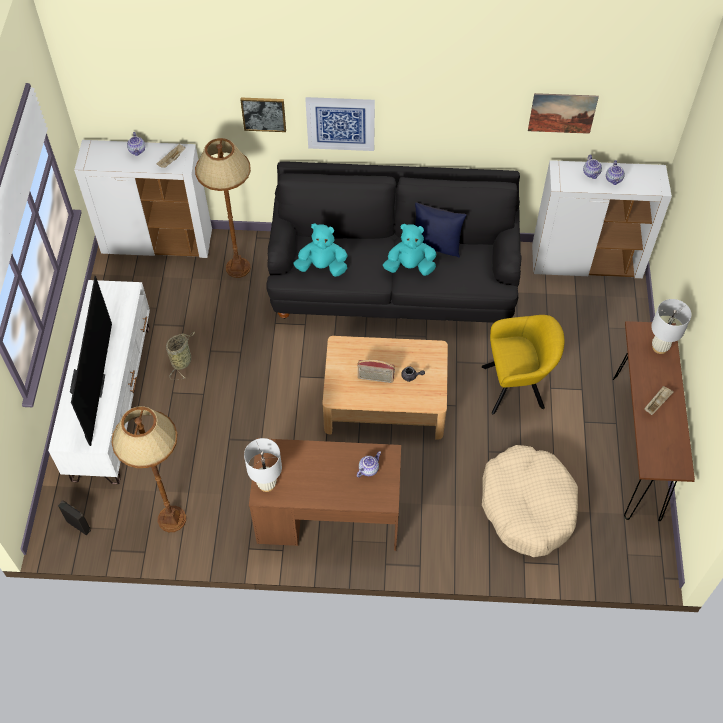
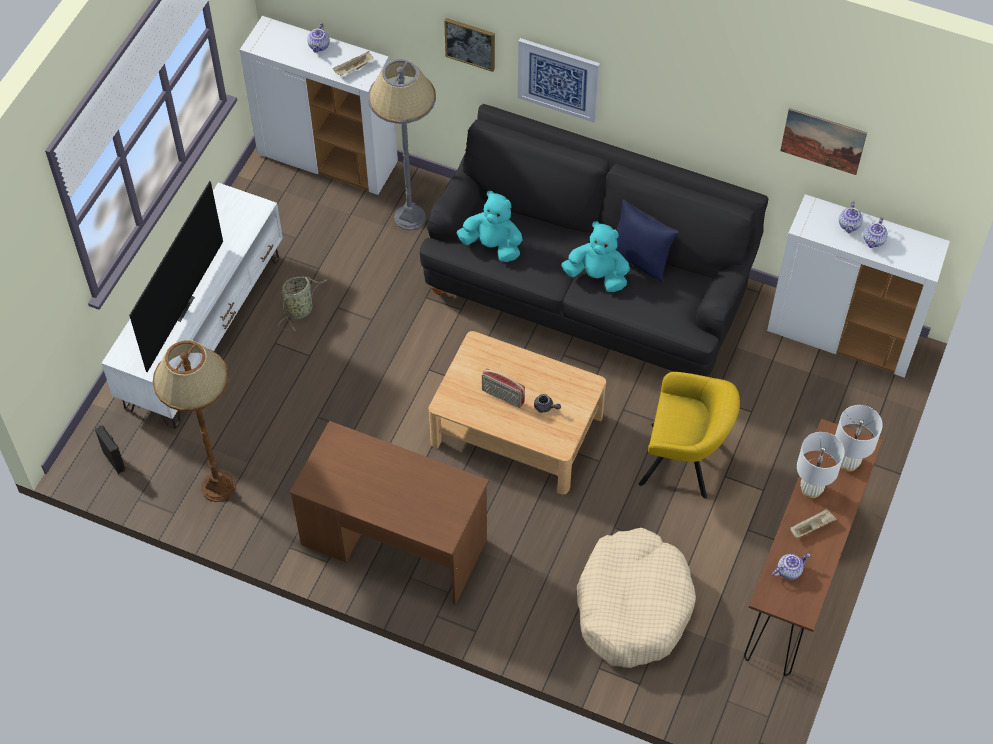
camera: 20 degrees right, 0 degrees up
brown floor lamp [195,138,251,278] -> grey floor lamp [368,59,436,230]
white table lamp [244,438,282,492] -> white table lamp moved to [797,432,845,498]
teapot [357,451,381,477] -> teapot moved to [772,553,810,580]

